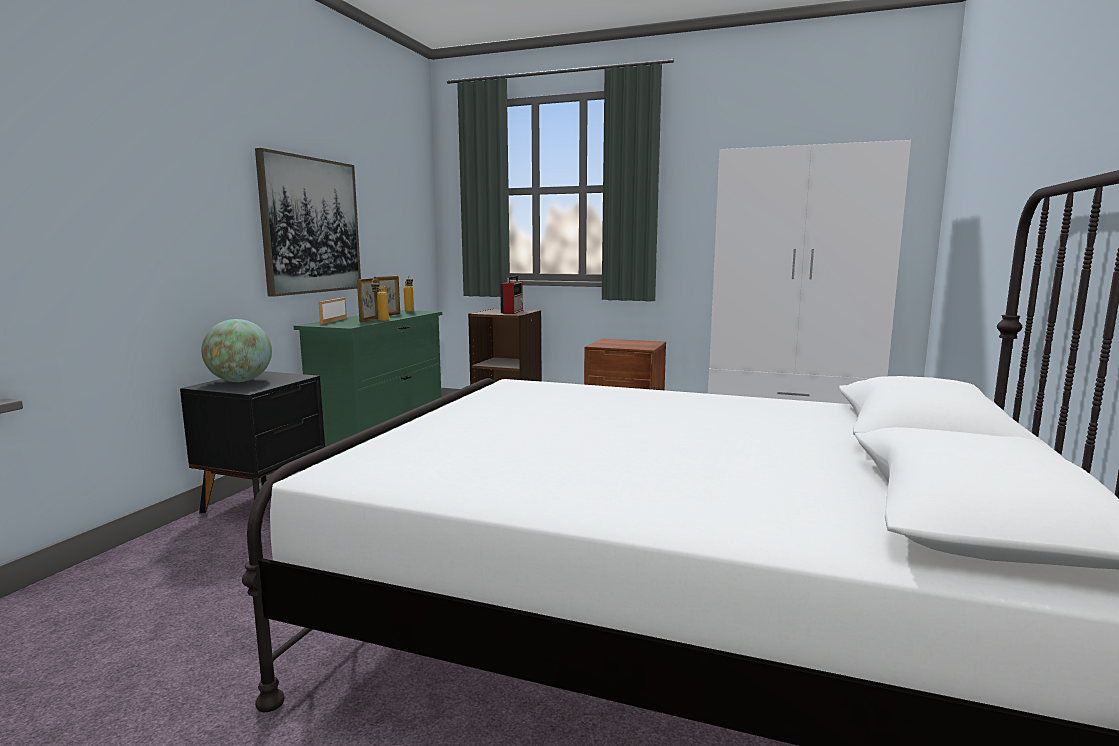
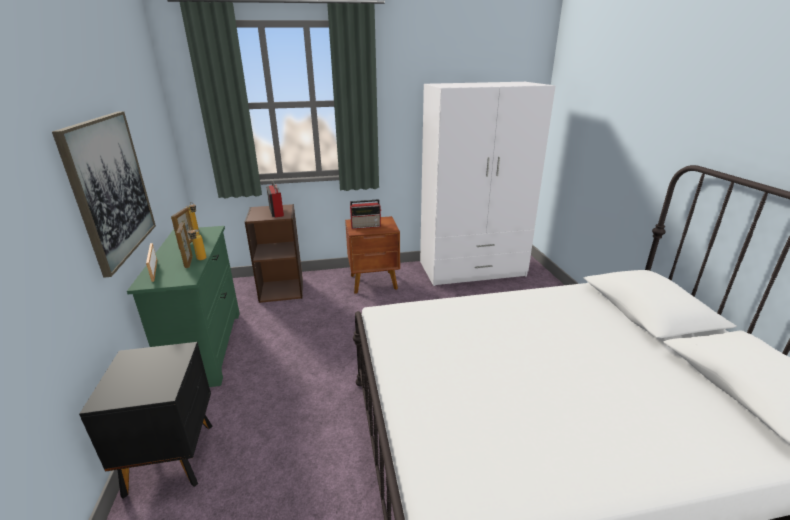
camera: 30 degrees left, 15 degrees up
globe [201,319,272,382] -> none
none -> radio [350,199,382,229]

